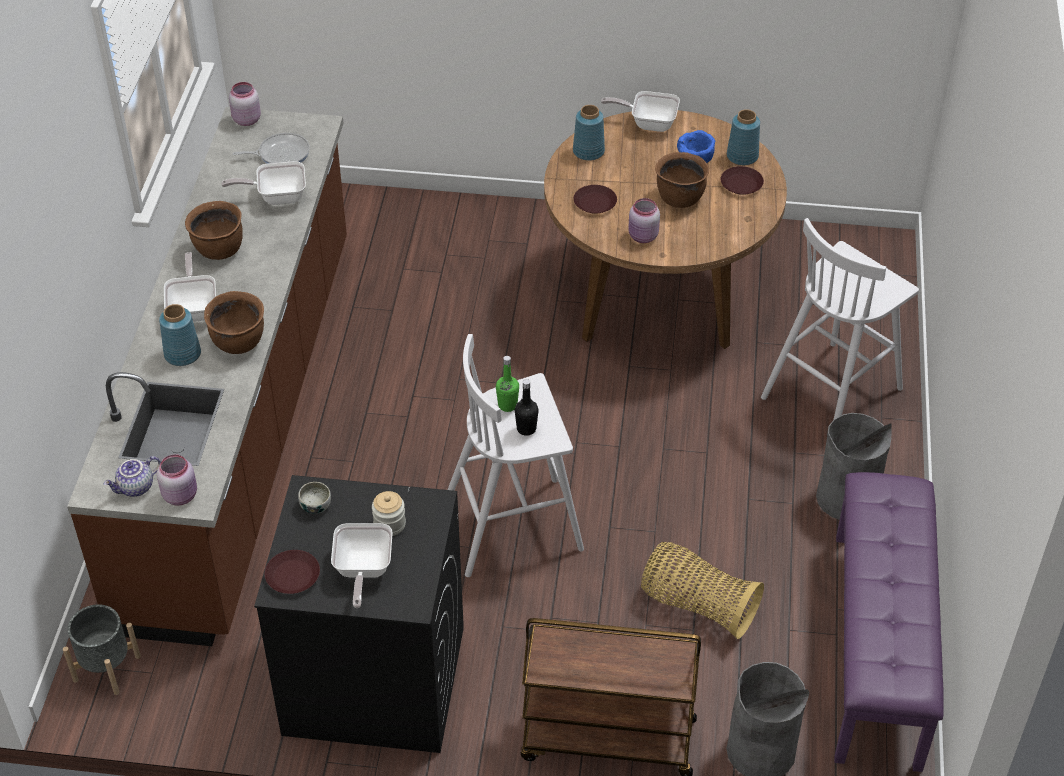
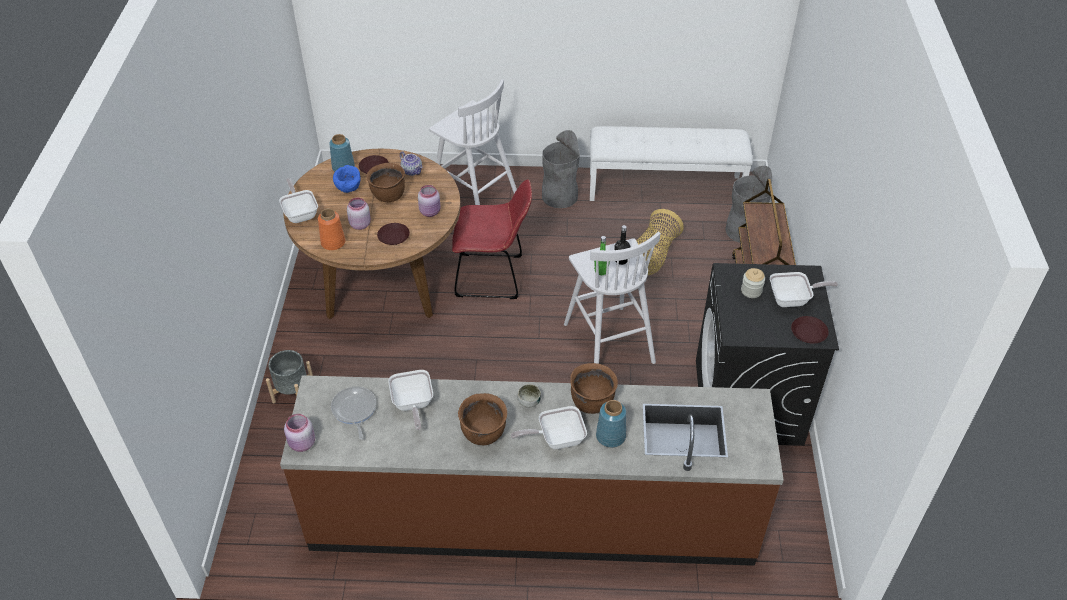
camera: 95 degrees left, 0 degrees up
grey planter [63,604,141,695] -> grey planter moved to [266,350,313,403]
teapot [104,456,161,497] -> teapot moved to [400,151,422,176]
pink jar [157,454,197,506] -> pink jar moved to [347,198,371,230]
bowl [298,482,331,514] -> bowl moved to [517,384,541,407]
blue vase [573,105,605,161] -> orange vase [318,208,345,250]
frying pan [601,91,680,132] -> frying pan turned 150 degrees clockwise [279,178,318,223]
purple bench [835,472,944,772] -> white bench [590,126,753,201]
none -> red chair [452,179,532,299]

